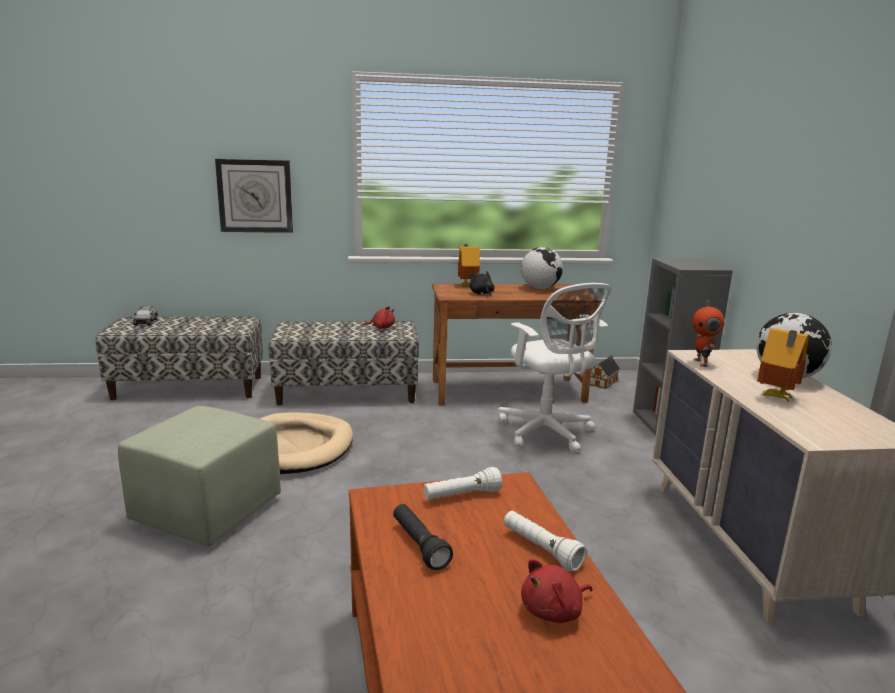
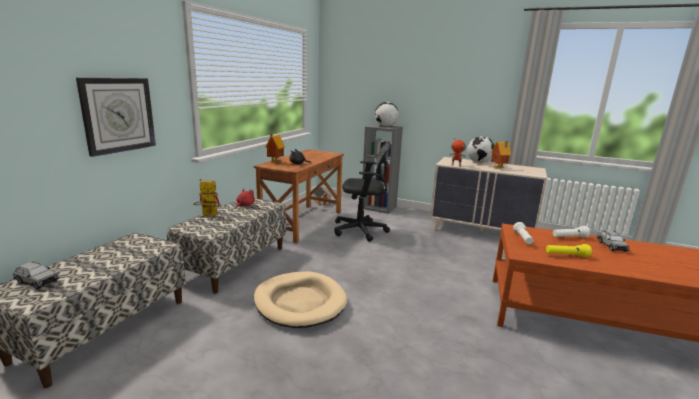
camera: 60 degrees left, 0 degrees up
green ottoman [118,406,281,547] -> none
black flashlight [393,504,453,570] -> yellow flashlight [546,244,592,257]
white office chair [498,283,612,453] -> black office chair [334,141,391,242]
globe [521,247,563,289] -> globe moved to [375,102,399,126]
red plush toy [521,559,593,623] -> grey toy car [596,230,629,252]
none -> toy robot [193,179,221,216]

